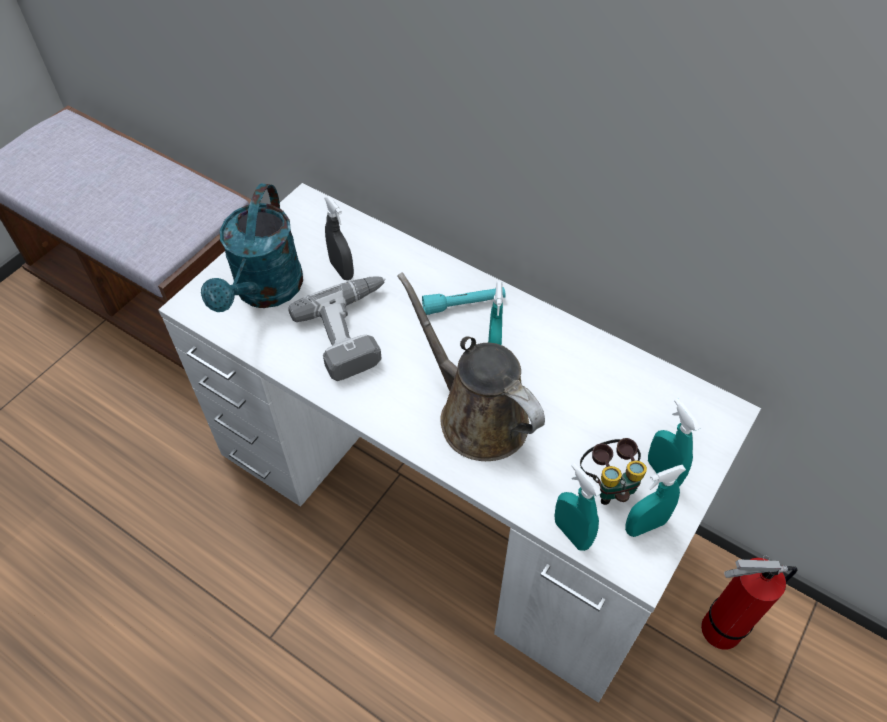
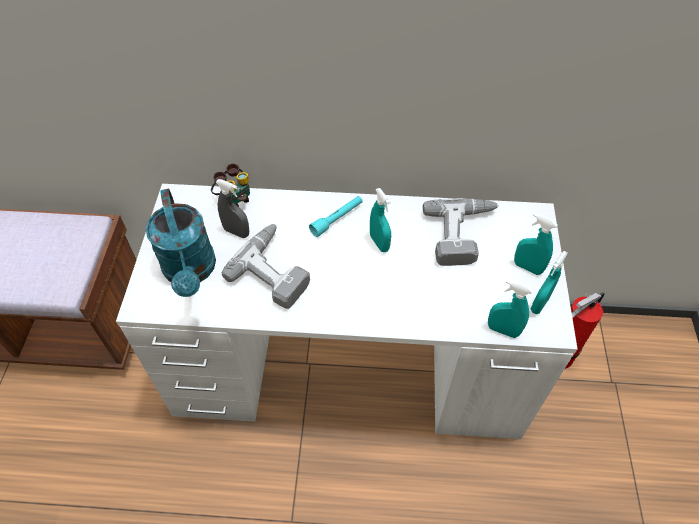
camera: 30 degrees left, 0 degrees up
brown watering can [398,272,545,461] -> none
binoculars [580,438,647,505] -> binoculars moved to [211,164,250,207]
none -> power drill [423,198,499,266]

